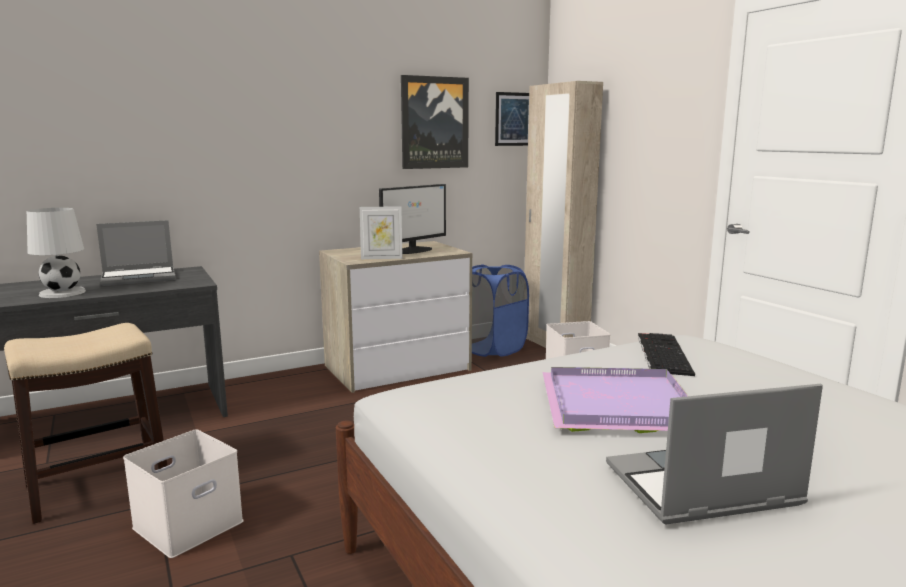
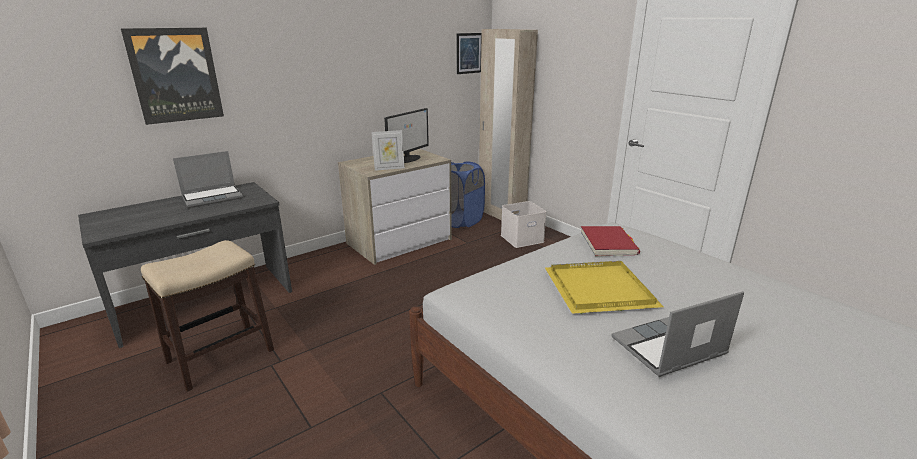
camera: 10 degrees left, 10 degrees up
white table lamp [27,208,86,298] -> none
white storage box [123,429,243,558] -> none
picture [401,75,469,169] -> picture moved to [121,28,224,125]
purple tray [542,367,688,433] -> yellow tray [545,261,664,314]
keyboard [638,333,695,376] -> red book [581,226,640,257]

